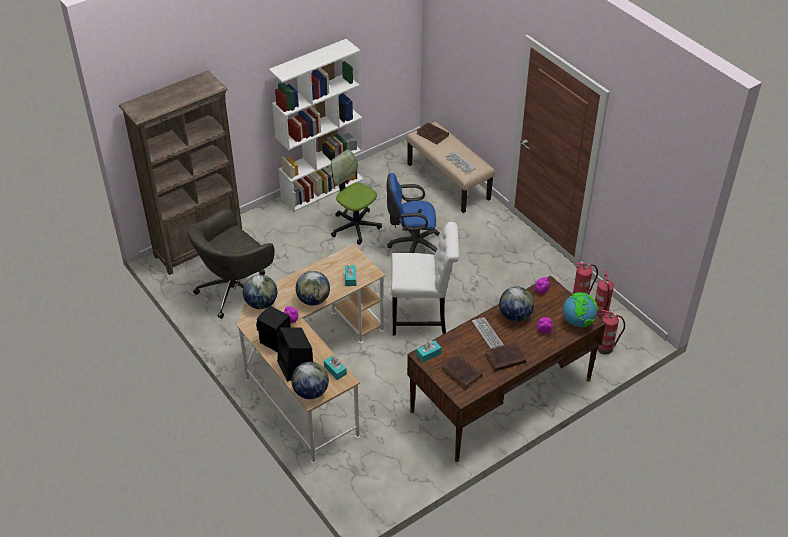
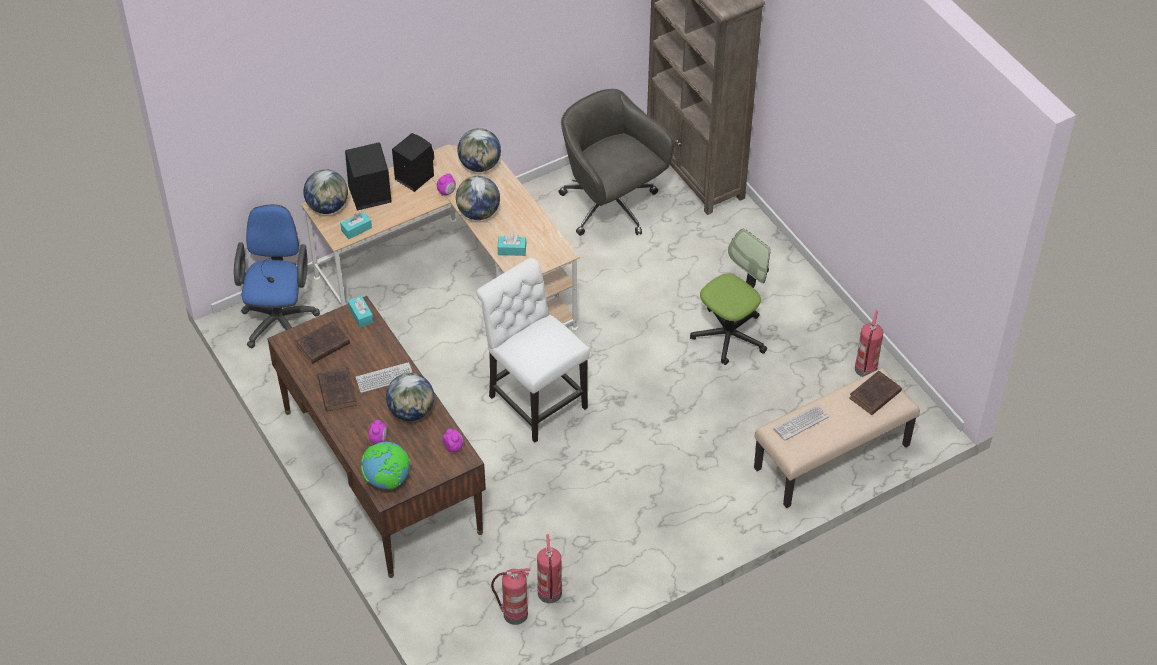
camera: 95 degrees right, 5 degrees up
white bookcase [269,39,364,212] -> none
blue office chair [387,173,440,253] -> blue office chair moved to [234,204,320,348]
white chair [391,222,460,336] -> white chair turned 135 degrees clockwise [476,258,590,442]
fire extinguisher [597,309,625,355] -> fire extinguisher moved to [855,311,883,377]

